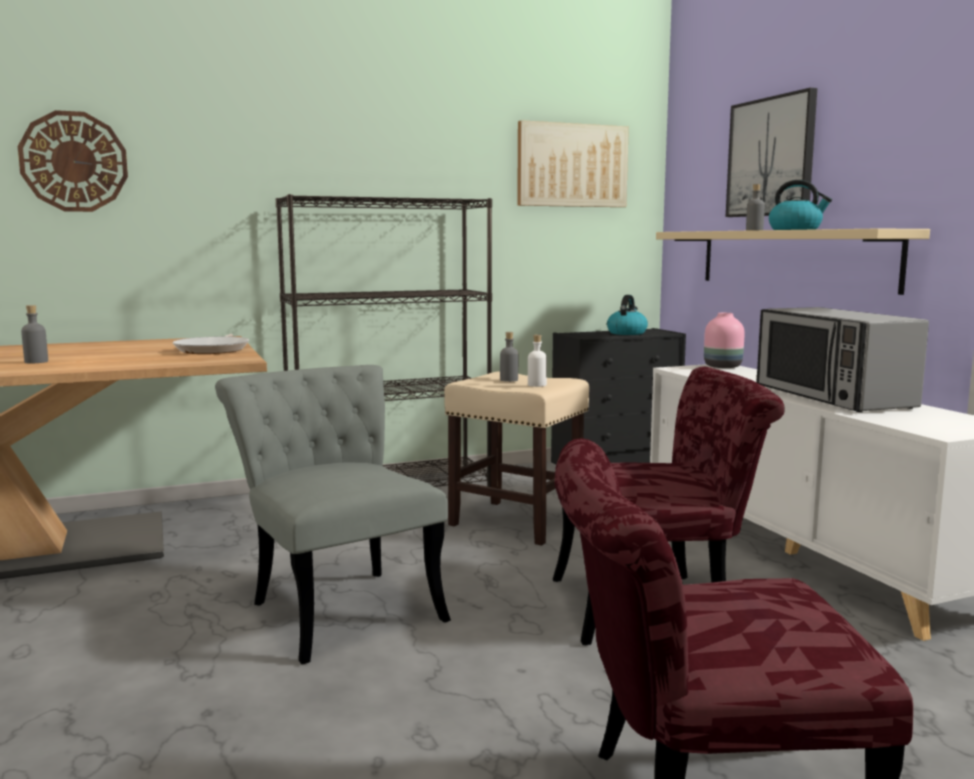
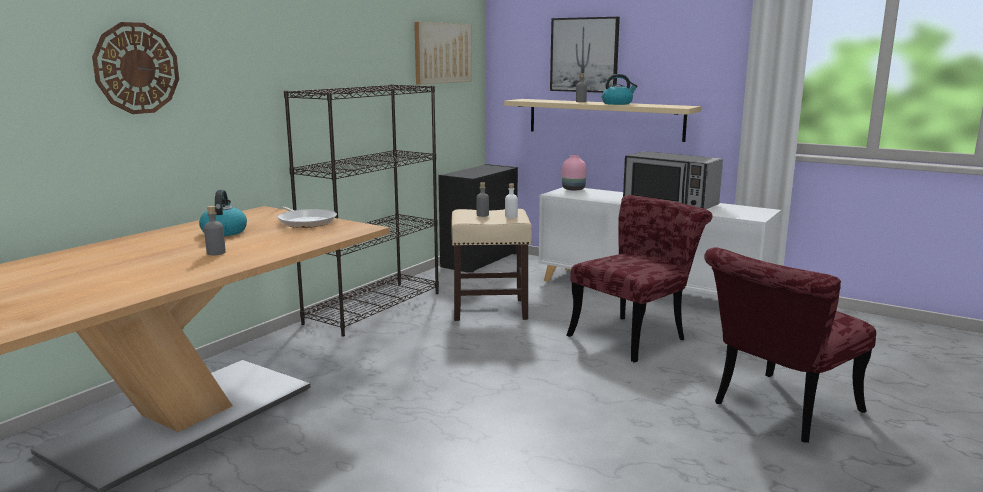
camera: 35 degrees left, 5 degrees up
grey chair [215,365,451,664] -> none
kettle [607,295,648,335] -> kettle moved to [199,190,247,236]

